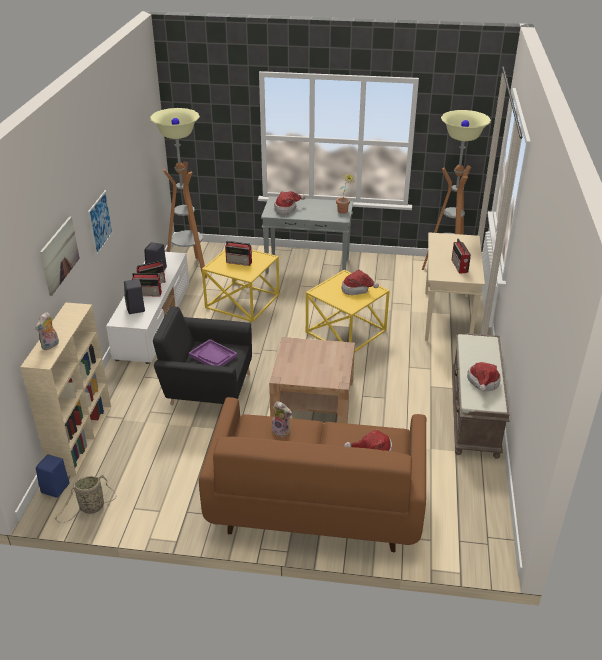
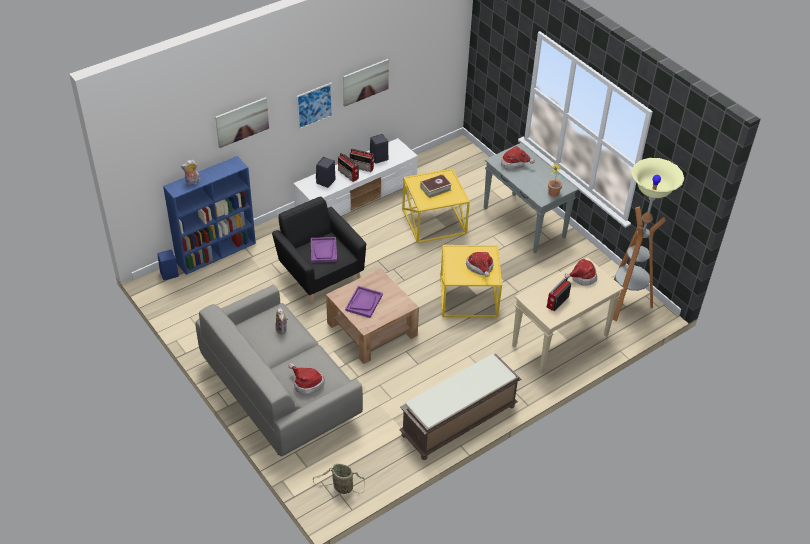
camera: 45 degrees right, 10 degrees up
beige bookcase [20,303,111,477] -> blue bookcase [163,156,256,275]
basket [55,475,116,523] -> basket moved to [313,464,365,494]
floor lamp [150,108,207,279] -> none
brown sofa [199,397,426,552] -> grey sofa [195,285,363,456]
radio [225,241,252,266] -> book [420,174,452,198]
hat [467,362,501,391] -> hat moved to [564,259,597,286]
none -> picture [343,59,389,107]
none -> purple tray [345,286,383,318]

